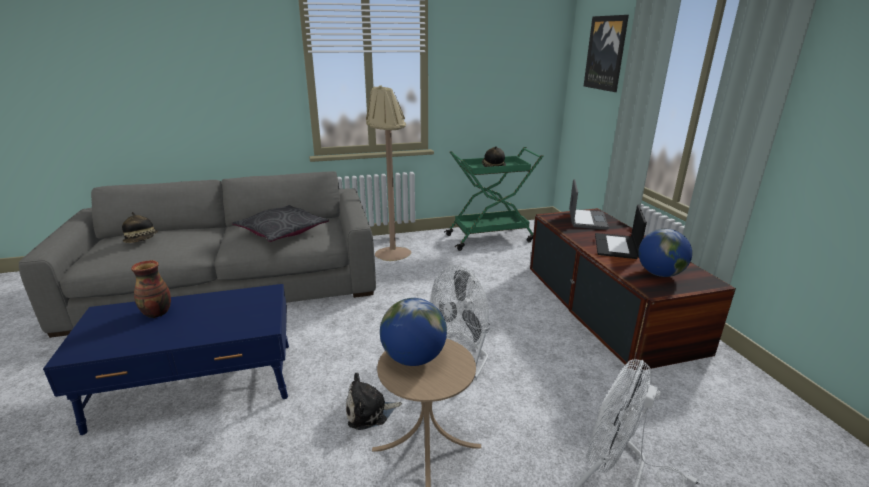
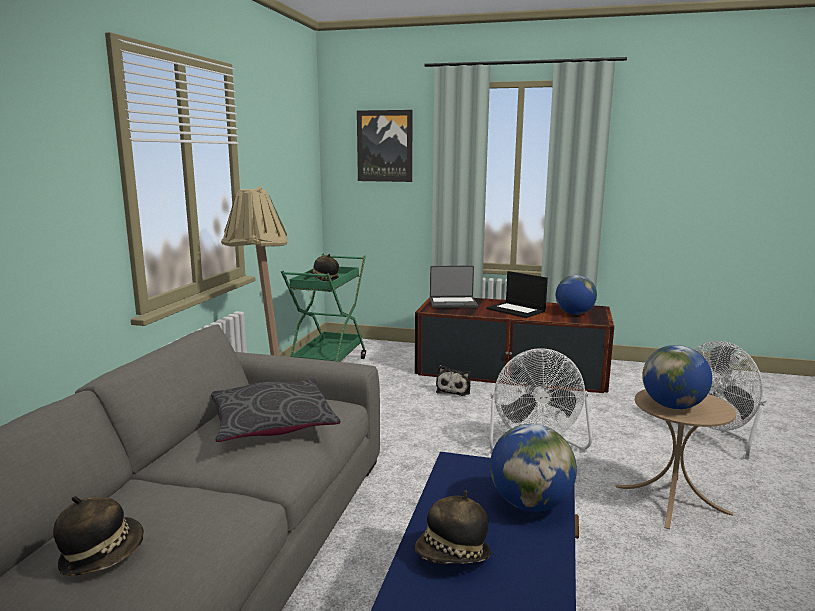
camera: 60 degrees left, 10 degrees down
vase [131,260,171,318] -> hat [415,490,491,564]
plush toy [346,372,402,430] -> plush toy moved to [436,365,471,396]
laptop [569,179,609,230] -> laptop turned 135 degrees clockwise [430,266,478,308]
none -> globe [490,424,577,512]

